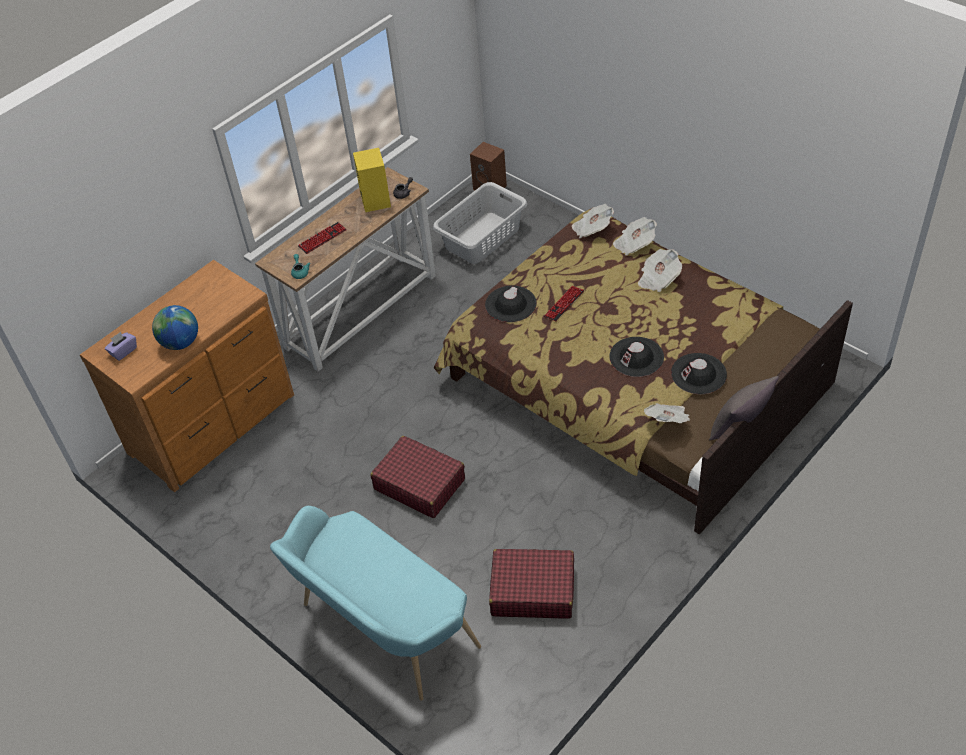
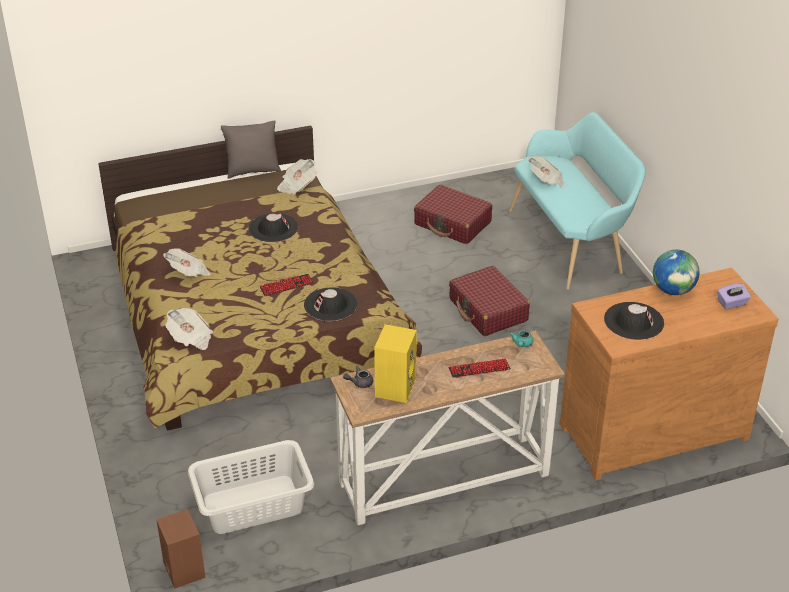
camera: 155 degrees left, 10 degrees down
newspaper [613,217,657,256] -> newspaper moved to [528,156,565,187]
black hat [671,353,727,394] -> black hat moved to [604,302,664,340]

